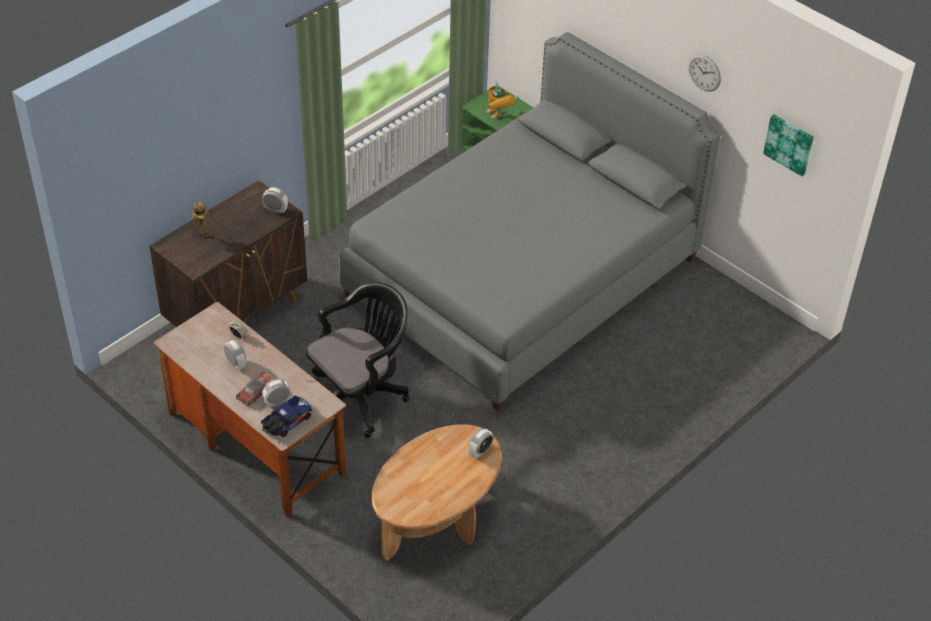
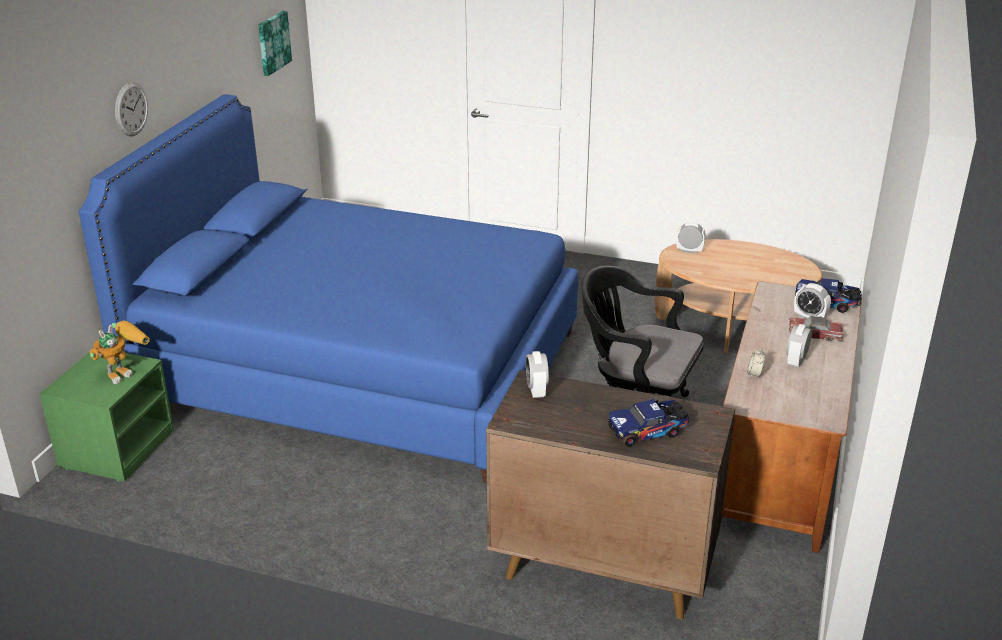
camera: 115 degrees left, 15 degrees down
toy robot [191,202,212,237] -> toy truck [608,399,689,447]
grey bed [339,32,720,411] -> blue bed [79,94,578,483]
wall clock [688,54,721,92] -> wall clock moved to [115,82,148,137]

